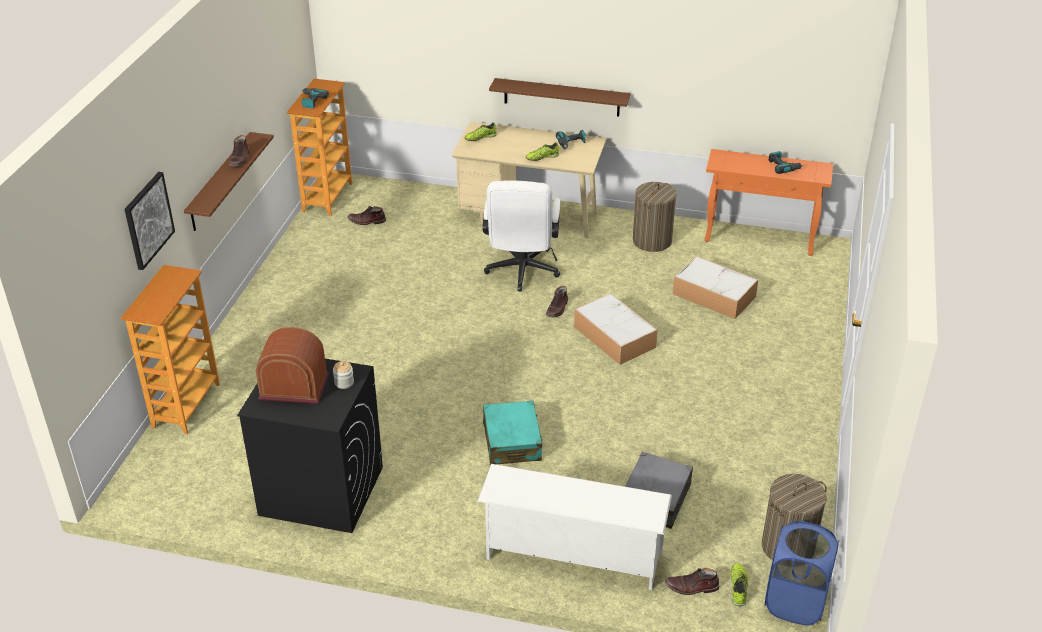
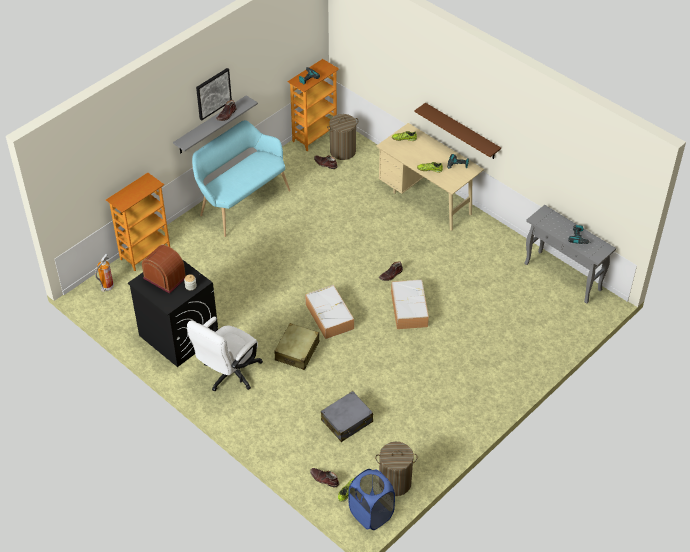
camera: 30 degrees right, 10 degrees up
picture [124,172,175,270] -> picture moved to [196,68,232,120]
brown shelf [184,132,274,231] -> grey shelf [173,95,258,153]
white shoe rack [477,464,672,590] -> none
white office chair [482,181,560,291] -> white office chair moved to [187,317,263,392]
turquoise suitcase [483,401,543,465] -> beige suitcase [274,323,319,370]
laundry basket [633,182,676,252] -> laundry basket moved to [327,114,358,160]
storage box [672,256,758,319] -> storage box moved to [305,285,354,339]
orange console table [704,149,833,256] -> grey console table [524,205,616,303]
none -> fire extinguisher [95,254,114,292]
none -> turquoise bench [192,120,291,237]

